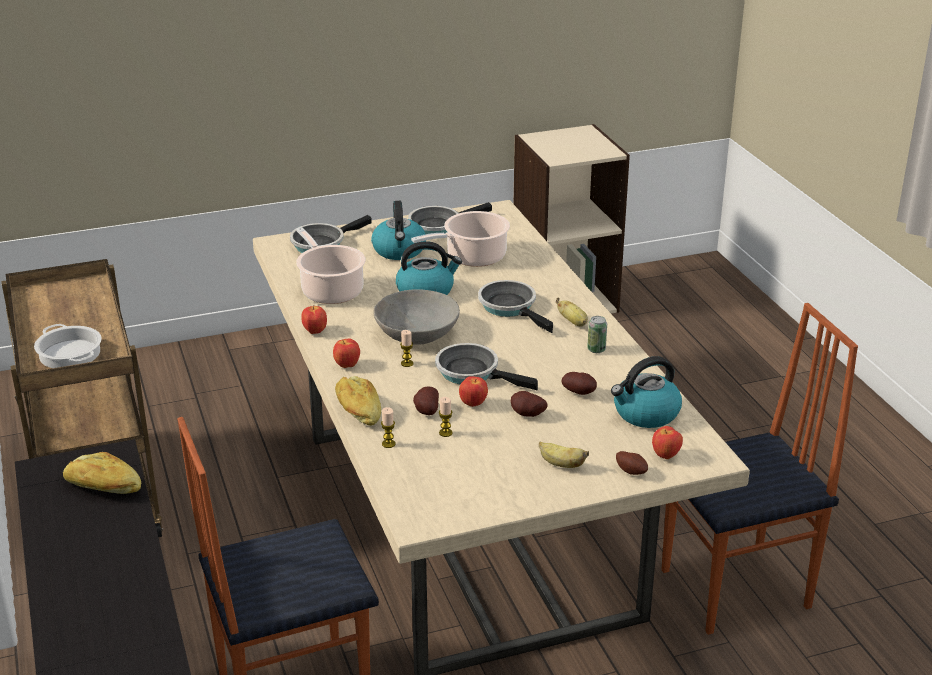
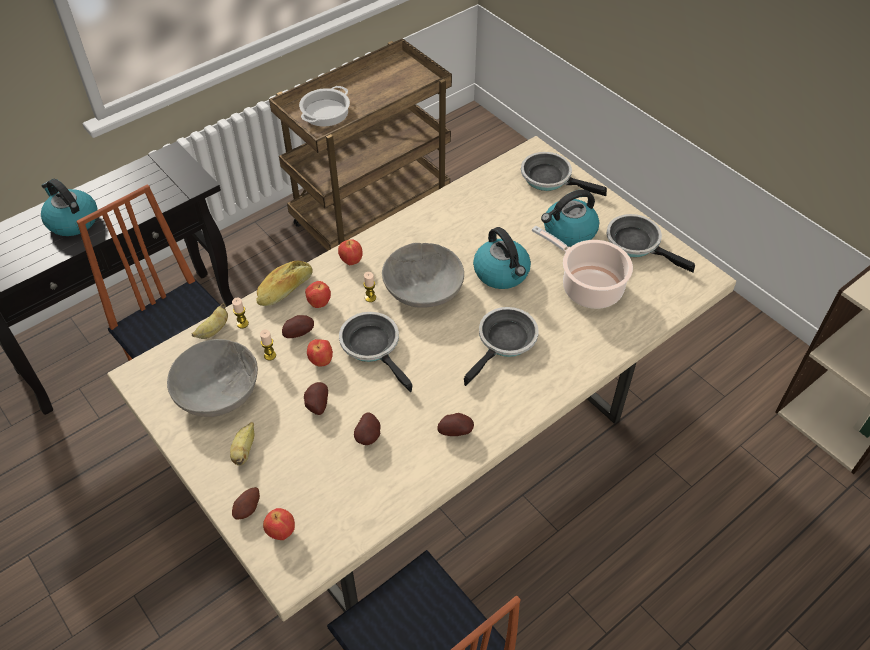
camera: 70 degrees right, 20 degrees up
bread [63,452,141,494] -> none
cooking pot [296,227,366,304] -> none
apple [302,305,327,334] -> apple moved to [305,281,331,308]
frying pan [435,343,538,390] -> frying pan turned 45 degrees counterclockwise [339,312,412,392]
banana [556,298,588,326] -> banana moved to [192,303,228,339]
can [587,316,607,353] -> potato [437,413,474,436]
kettle [611,356,682,428] -> kettle moved to [41,179,97,236]
none -> grey bowl [167,339,258,417]

